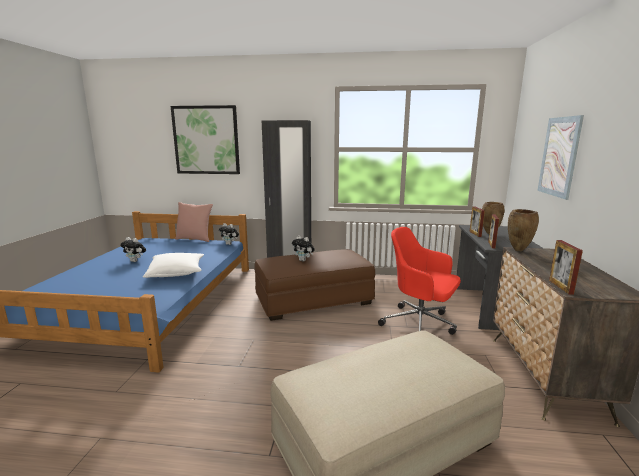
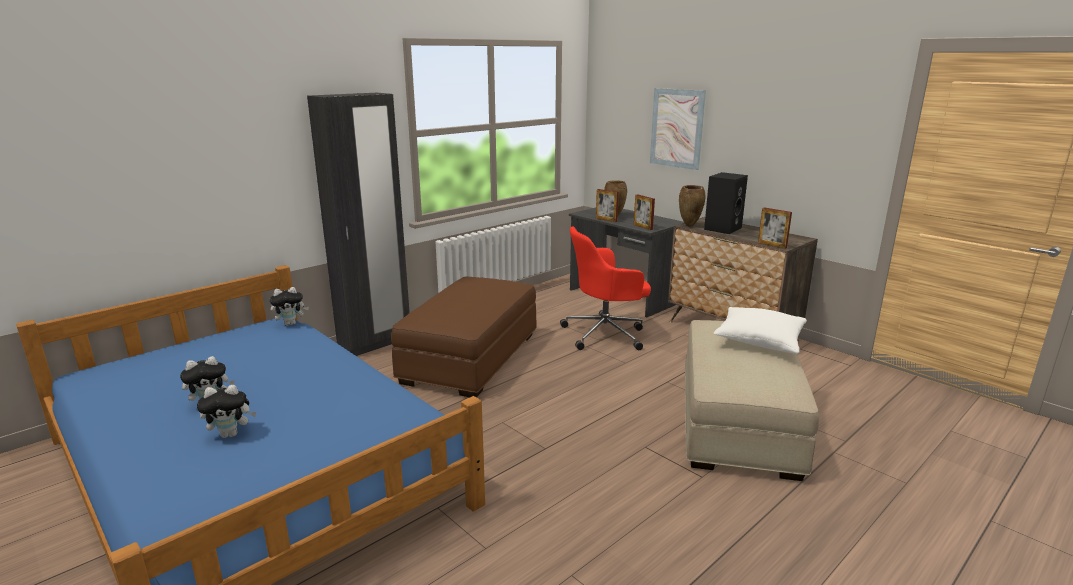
camera: 50 degrees left, 5 degrees up
white pillow [143,253,204,278] -> white pillow moved to [713,307,807,354]
picture [171,105,240,174] -> none
pink pillow [175,202,213,242] -> none
plush toy [292,235,315,261] -> plush toy moved to [197,385,256,438]
none -> black speaker [704,172,748,234]

